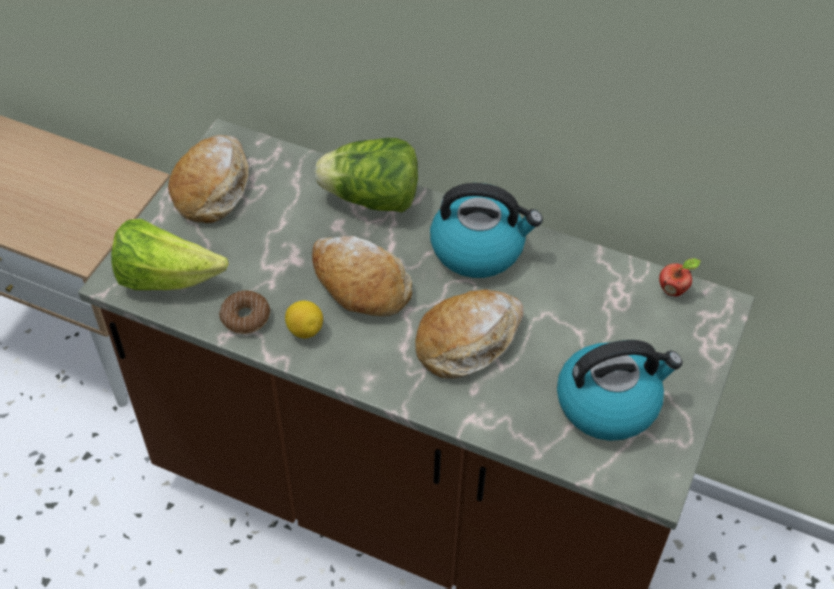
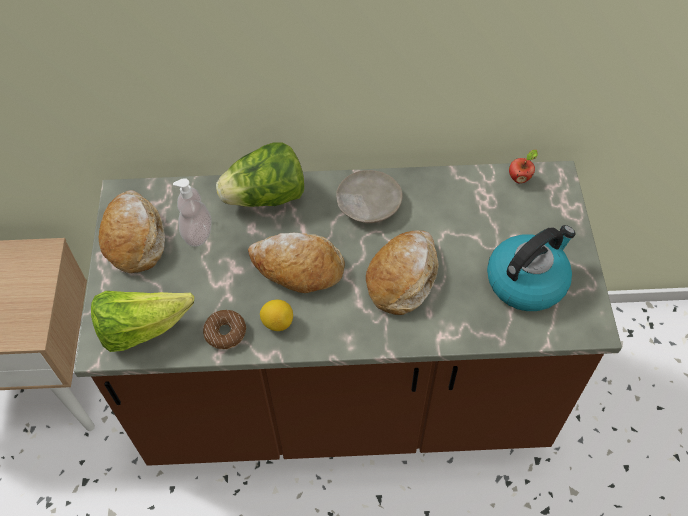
camera: 25 degrees left, 5 degrees up
kettle [430,183,543,278] -> beige plate [336,170,403,223]
none -> soap dispenser [173,178,212,247]

